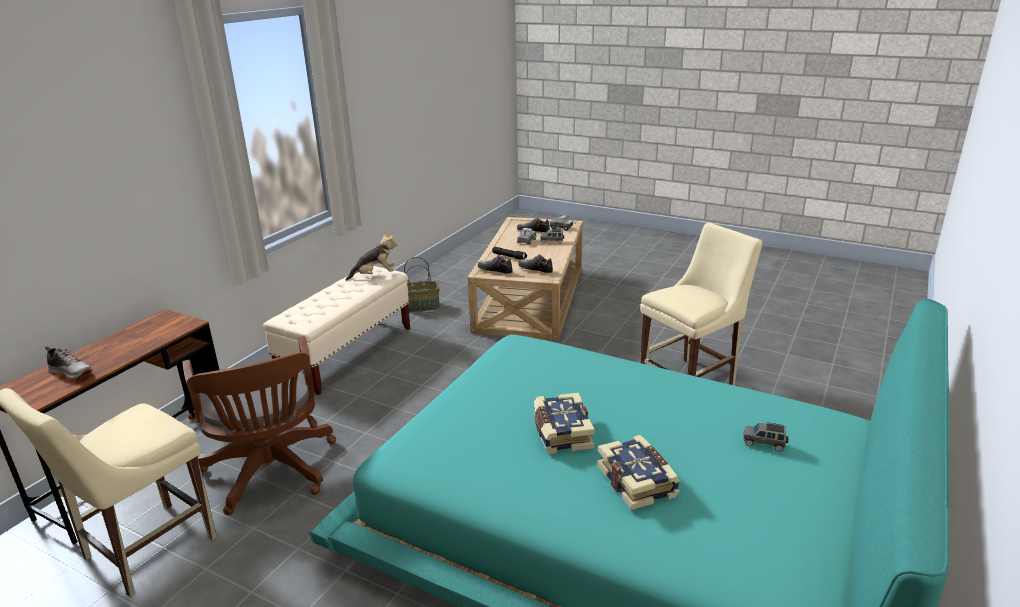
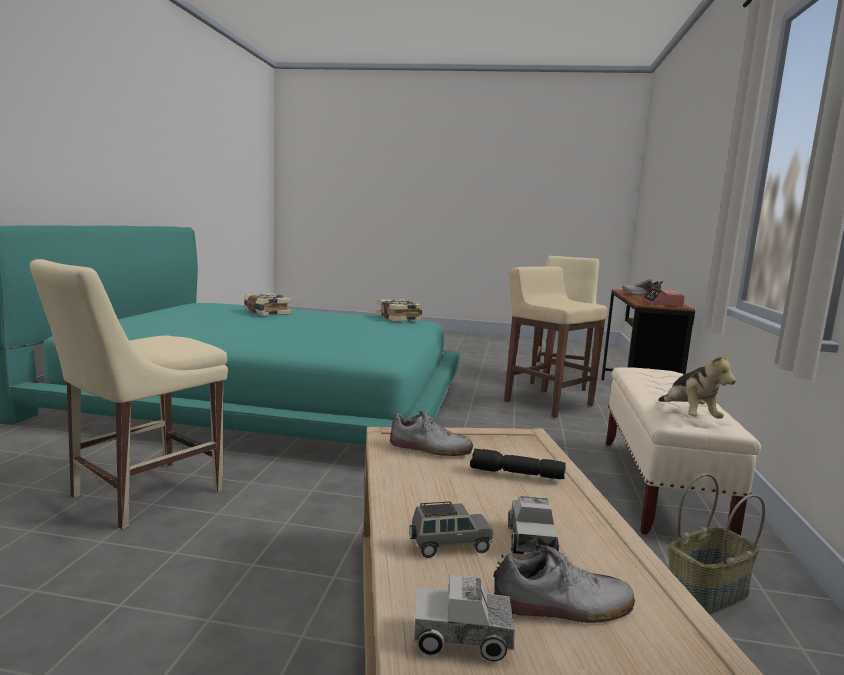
camera: 160 degrees right, 15 degrees down
brown office chair [182,336,336,515] -> beige stool [504,266,607,418]
plush toy [346,232,397,281] -> plush toy turned 60 degrees counterclockwise [658,352,736,419]
shoe [478,255,512,274] -> none
book [534,393,595,454] -> book moved to [376,299,423,321]
grey toy car [743,422,789,451] -> none
none -> alarm clock [642,287,685,307]

